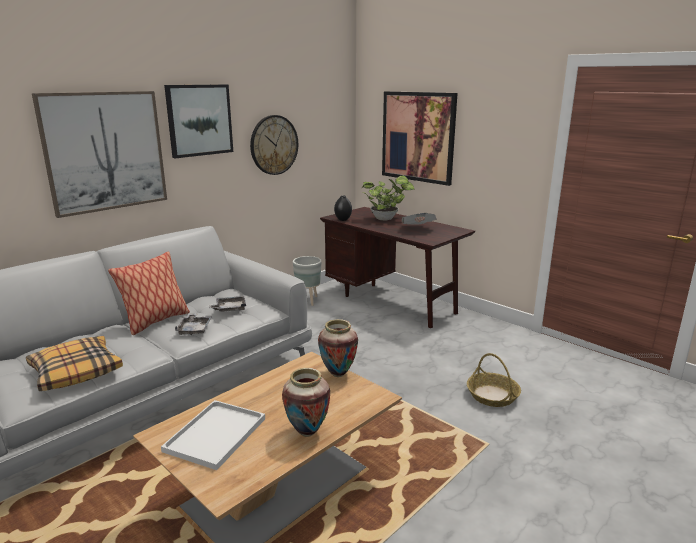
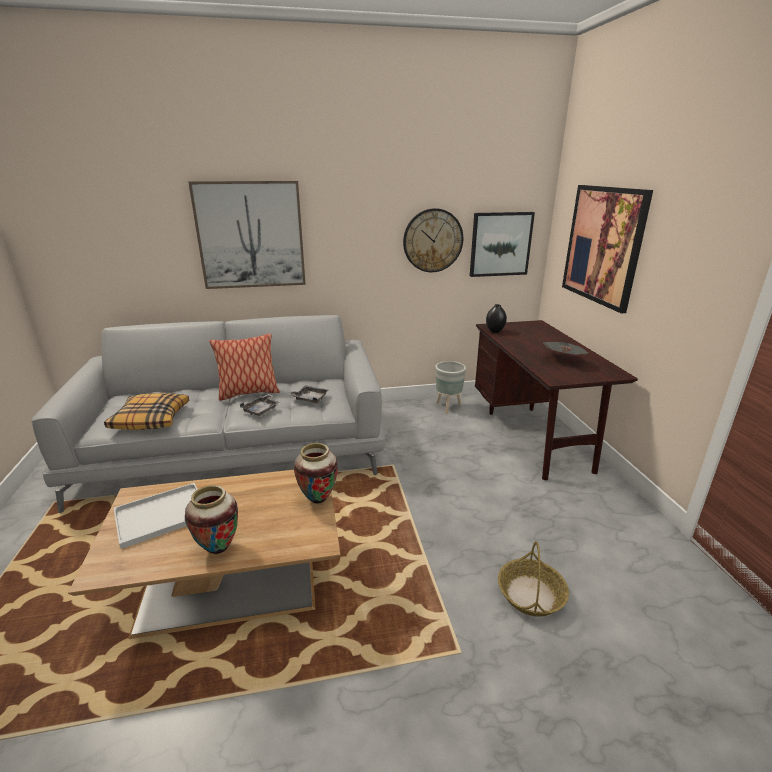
camera: 35 degrees right, 5 degrees up
picture [164,84,233,158] -> picture moved to [470,212,535,277]
potted plant [361,175,414,221] -> none

